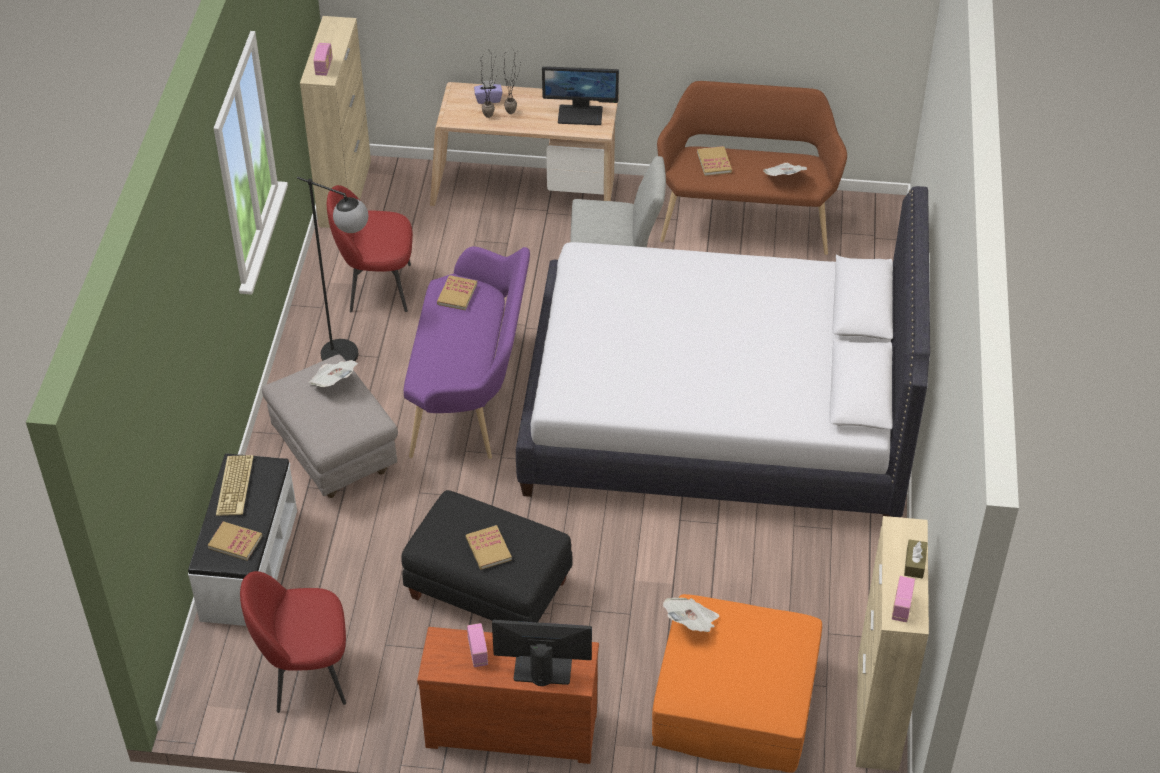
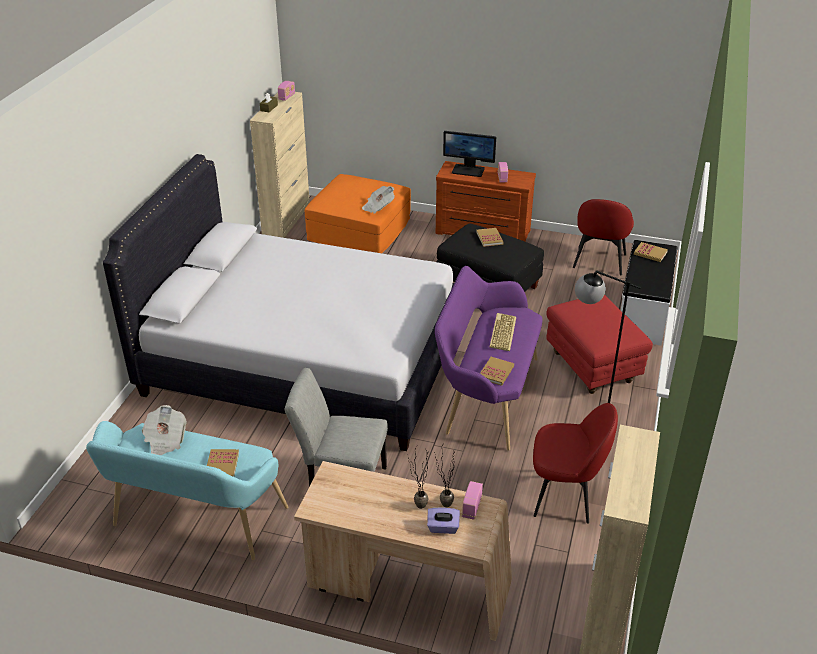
camera: 170 degrees left, 10 degrees down
keyboard [216,455,254,516] -> keyboard moved to [490,313,516,351]
red chair [240,571,346,713] -> red chair turned 105 degrees clockwise [573,199,634,275]
grey ottoman [262,354,398,498] -> red ottoman [546,295,653,394]
newspaper [308,360,358,387] -> none
radio [314,43,333,76] -> radio moved to [462,481,483,520]
monitor [542,66,619,125] -> none
brown bench [657,81,847,255] -> turquoise bench [86,421,288,560]

